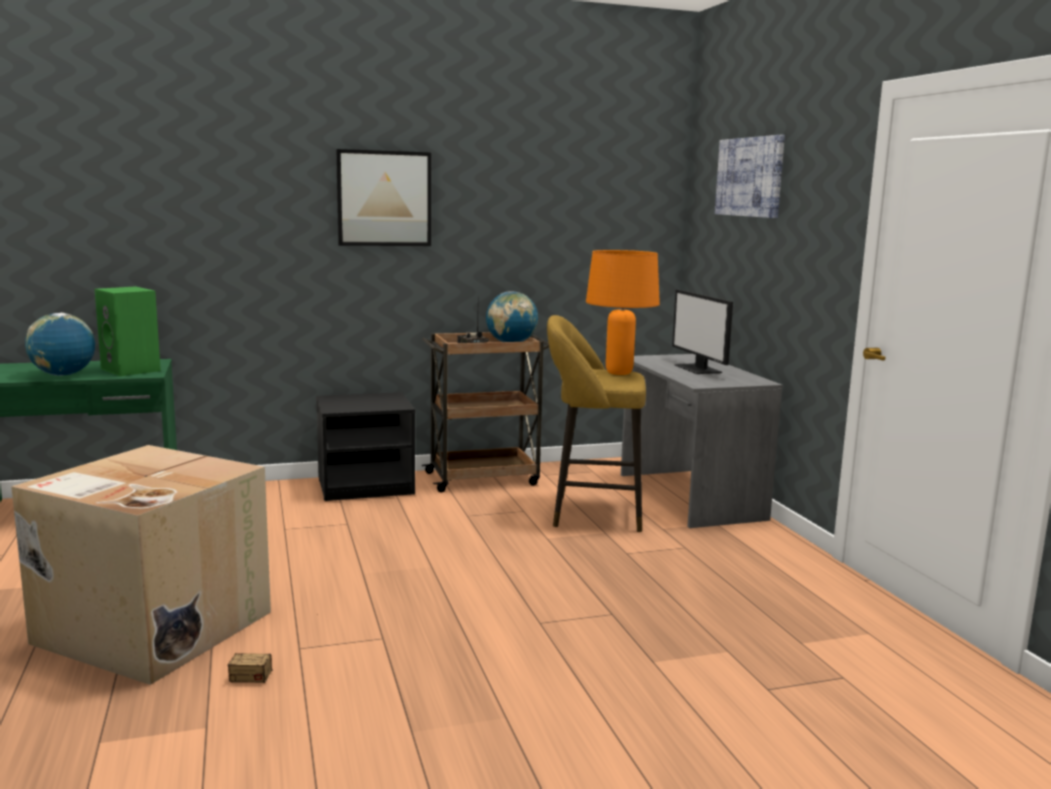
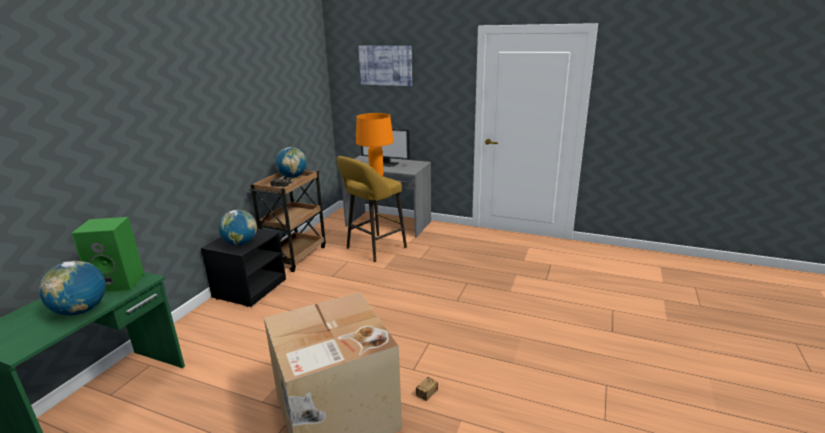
camera: 50 degrees left, 10 degrees up
picture [336,149,431,246] -> none
none -> globe [219,210,257,246]

